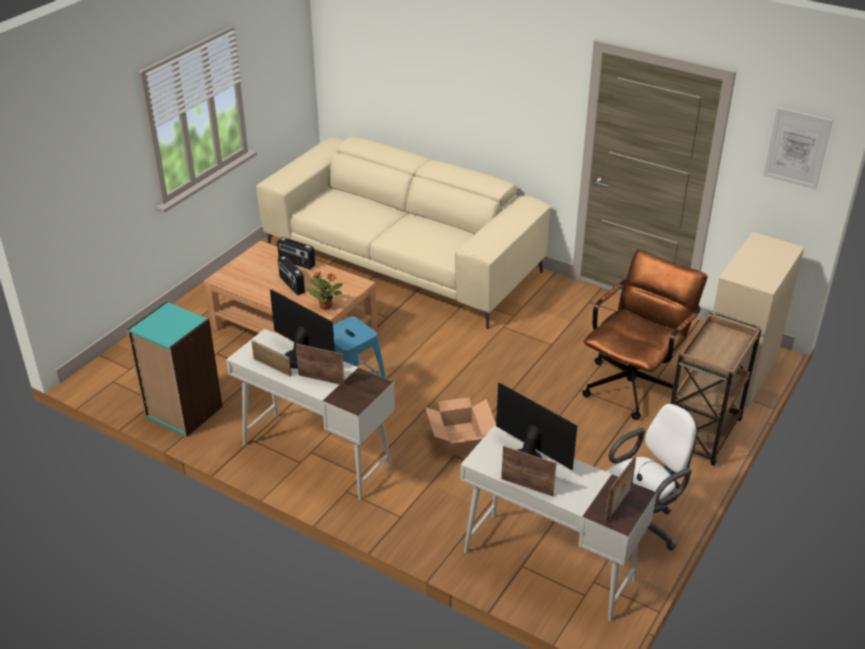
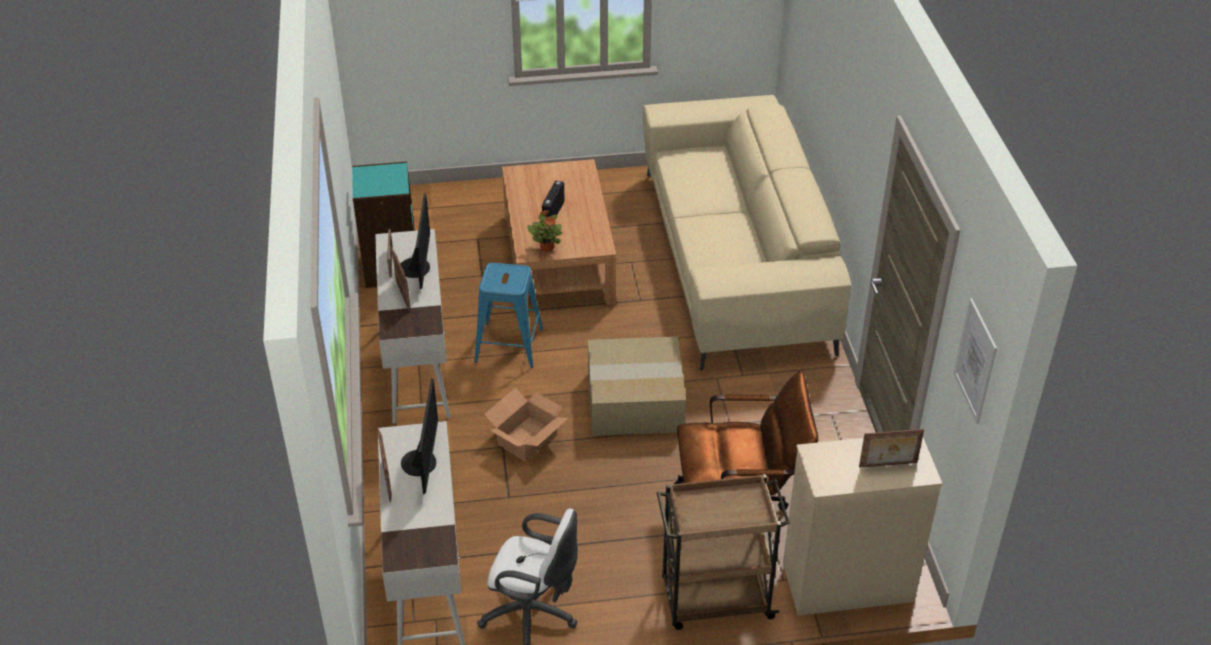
camera: 50 degrees right, 5 degrees up
radio [277,237,315,269] -> none
picture frame [605,456,636,523] -> picture frame moved to [859,429,924,468]
none -> cardboard box [588,337,686,436]

